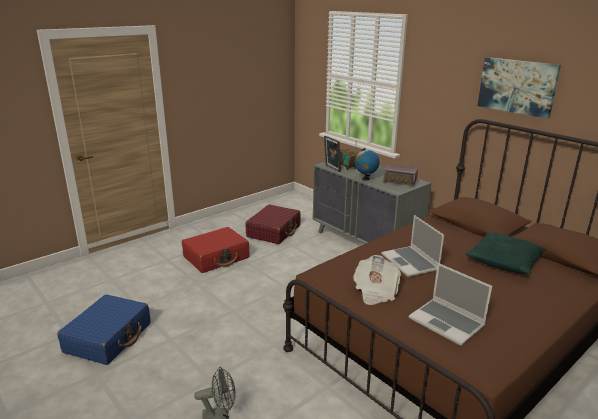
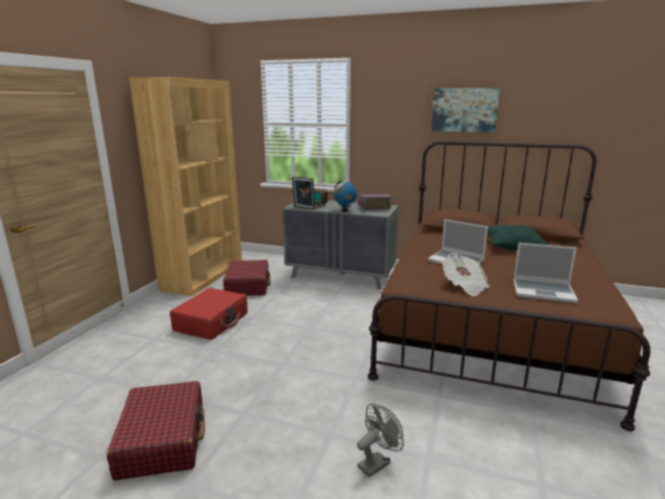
camera: 30 degrees left, 5 degrees down
blue suitcase [57,294,151,365] -> red suitcase [107,381,205,480]
none -> brown bookcase [129,77,242,296]

